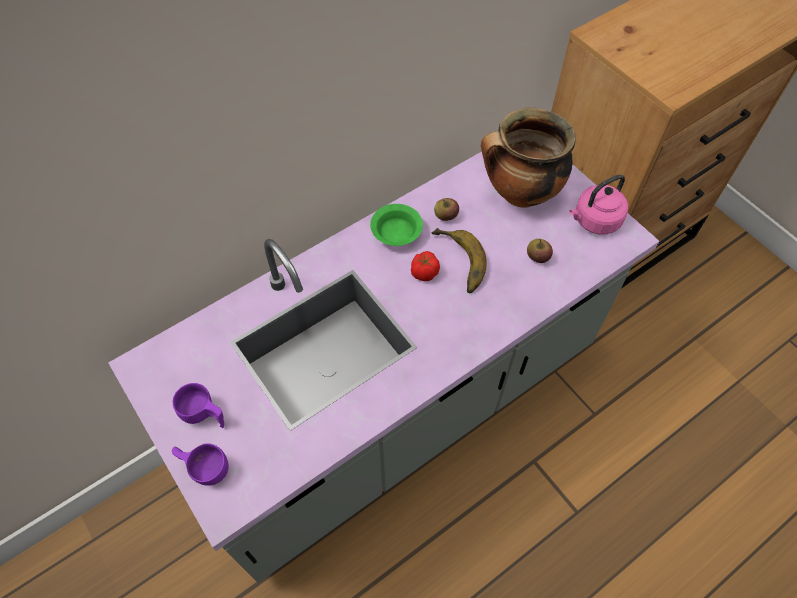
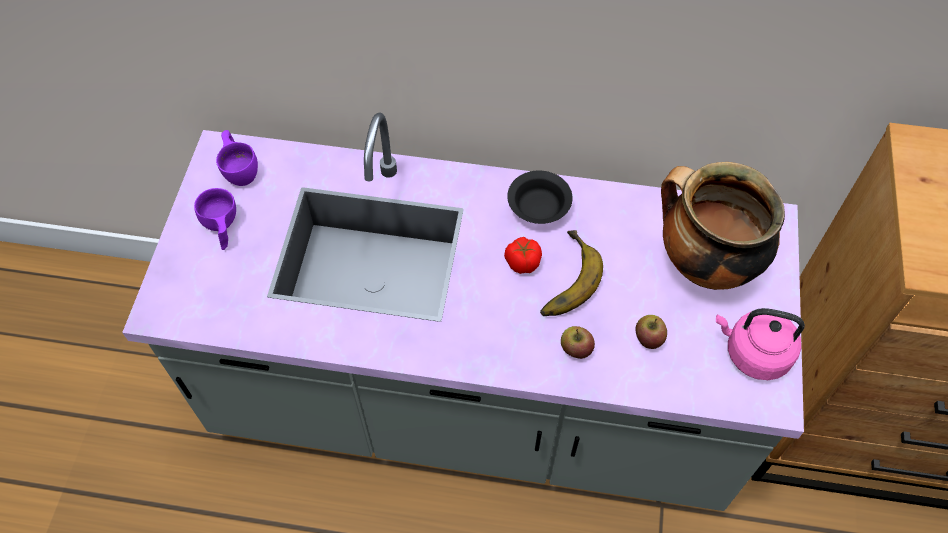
camera: 45 degrees right, 0 degrees up
purple cup [172,443,228,486] -> purple cup moved to [216,130,258,186]
green bowl [370,204,423,246] -> black bowl [507,171,573,224]
apple [434,198,459,221] -> apple moved to [561,326,595,359]

